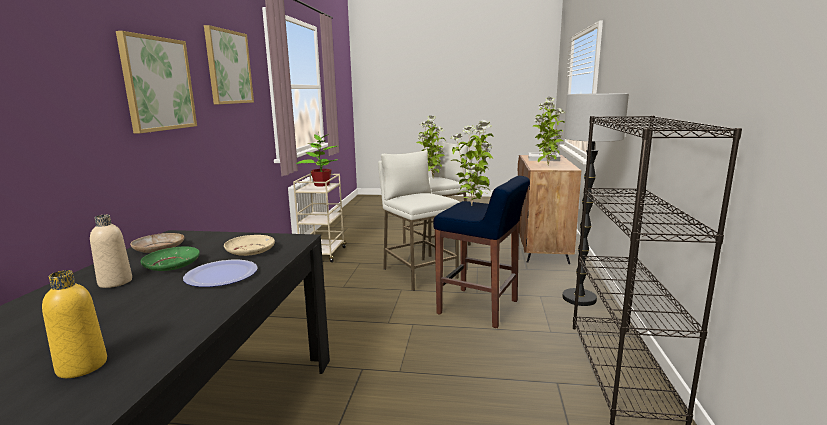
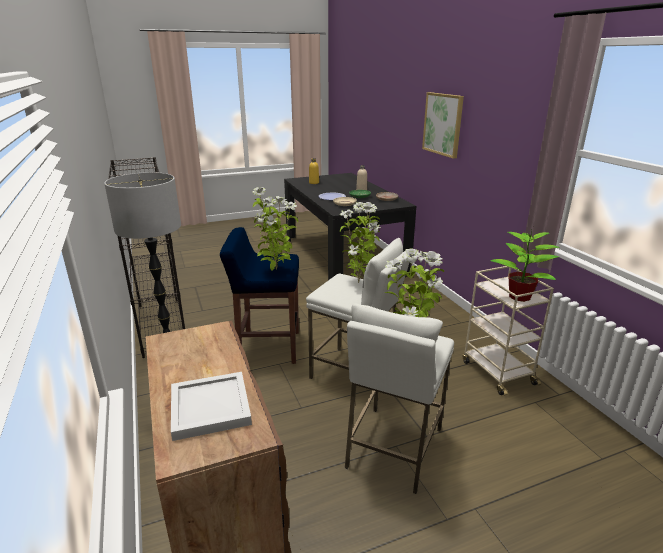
camera: 150 degrees right, 10 degrees up
picture [204,25,254,104] -> none
potted plant [532,97,565,166] -> potted plant moved to [339,202,381,283]

